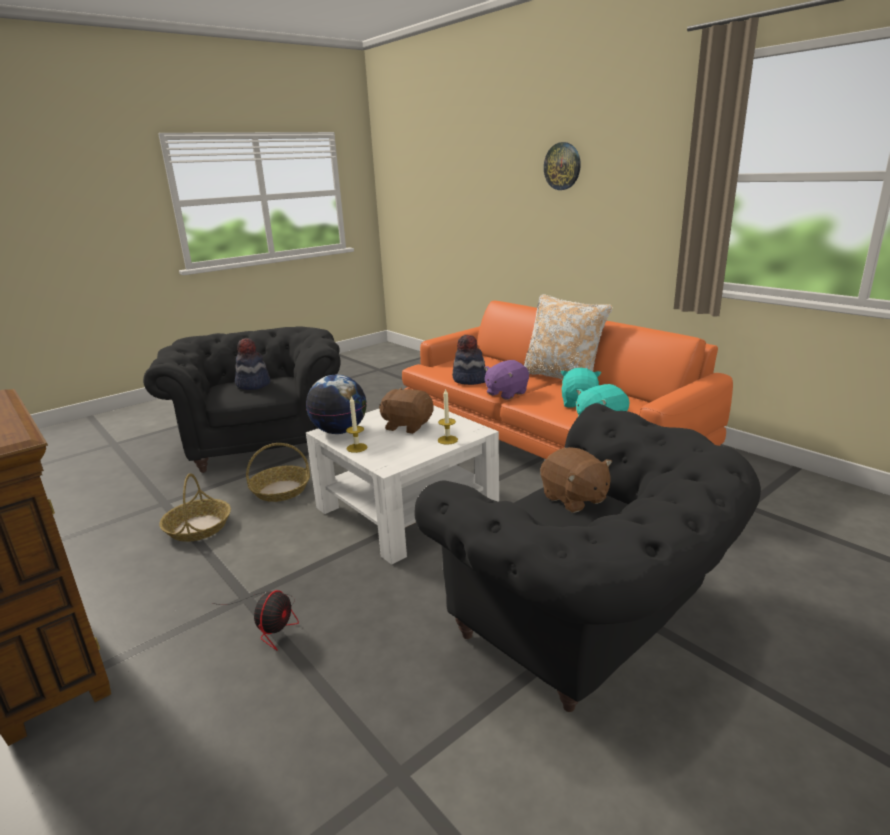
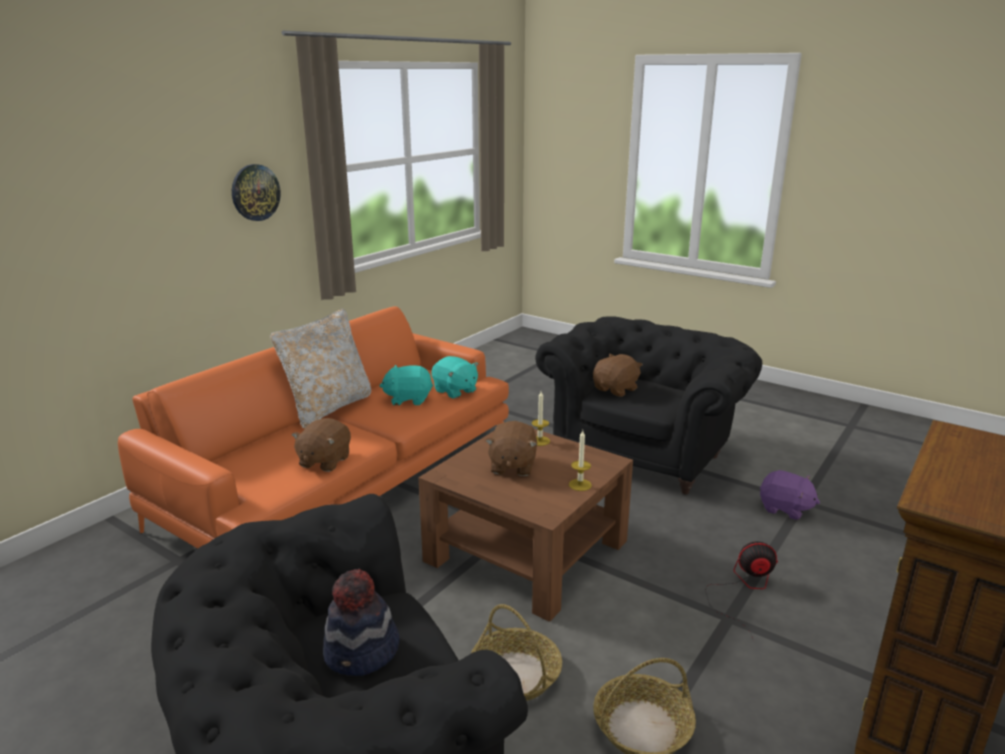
camera: 105 degrees left, 0 degrees up
globe [306,375,367,434] -> none
white coffee table [306,405,499,565] -> brown coffee table [419,429,633,622]
hat [452,335,486,385] -> brown plush toy [291,418,351,472]
purple plush toy [484,360,529,400] -> purple plush toy moved to [760,470,820,520]
wall clock [544,142,581,190] -> wall clock moved to [232,164,281,221]

